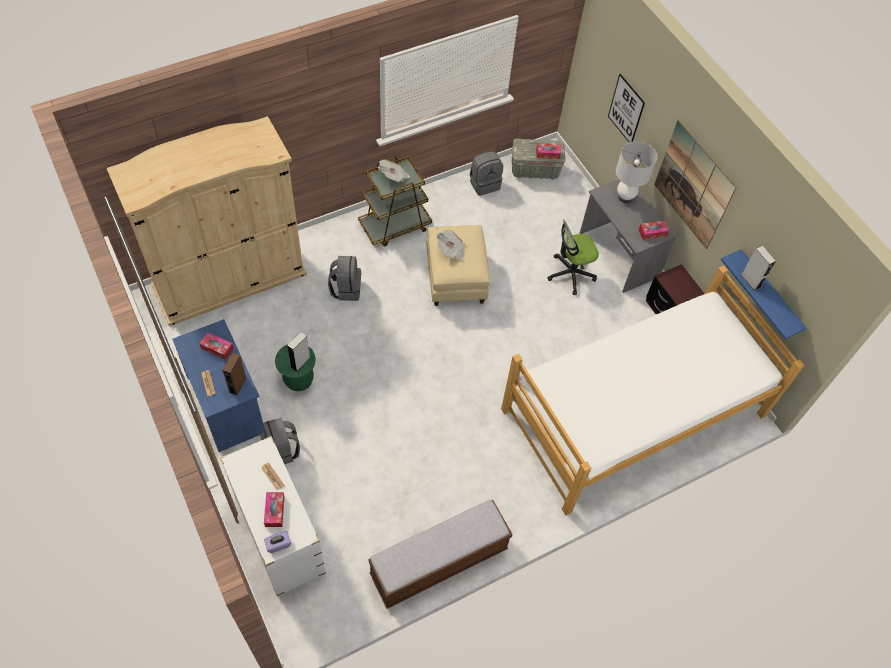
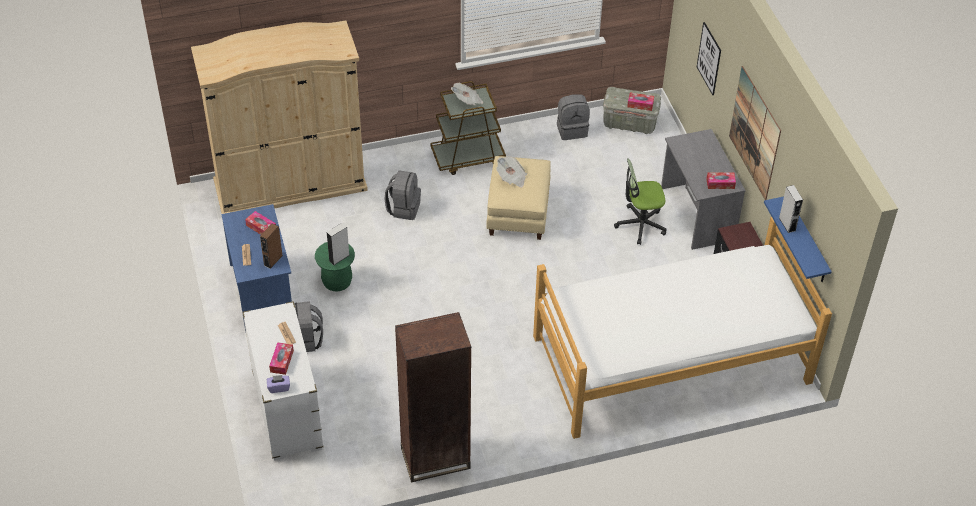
camera: 15 degrees right, 10 degrees down
bench [368,500,513,609] -> brown bookcase [395,312,471,482]
white table lamp [616,141,657,203] -> none

